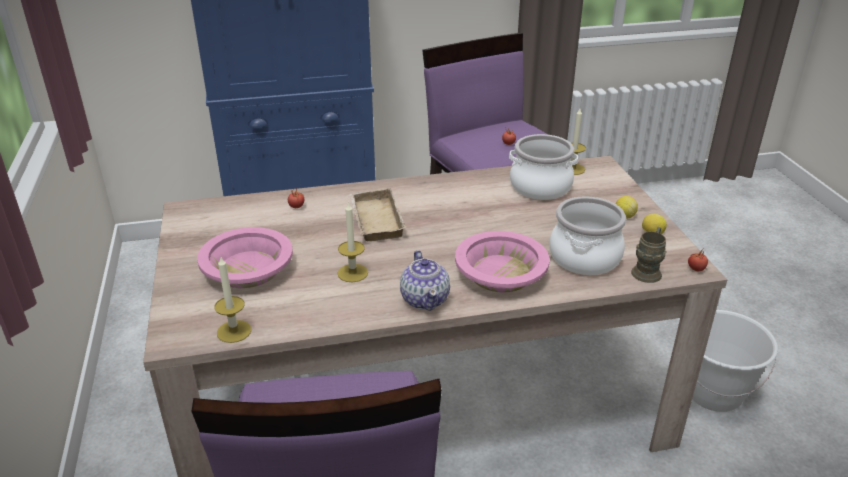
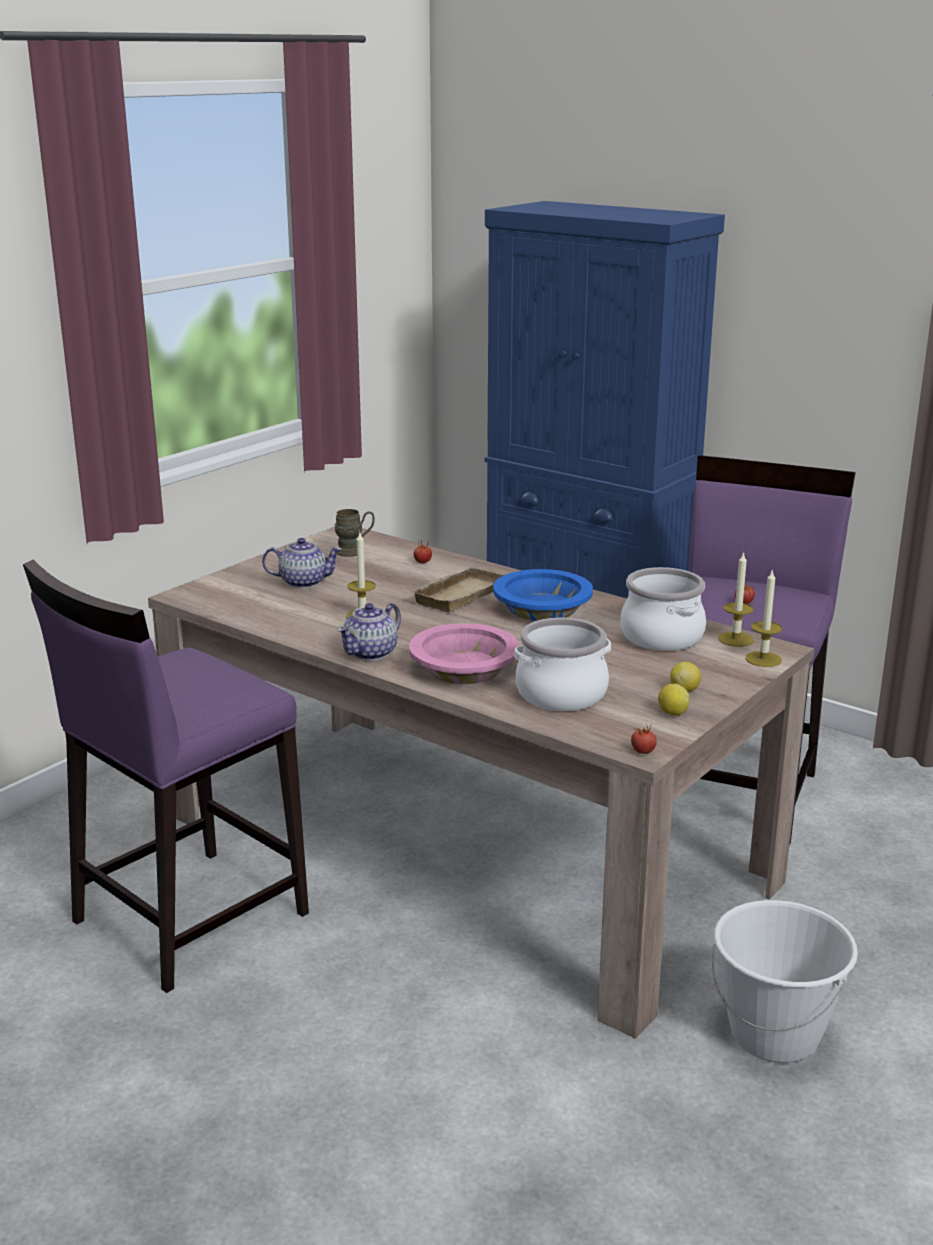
camera: 50 degrees right, 10 degrees down
pink bowl [197,227,293,288] -> teapot [262,538,343,588]
candle [214,257,251,343] -> candle moved to [745,571,782,667]
brown mug [631,227,667,283] -> brown mug moved to [334,509,374,557]
none -> blue bowl [493,569,593,621]

